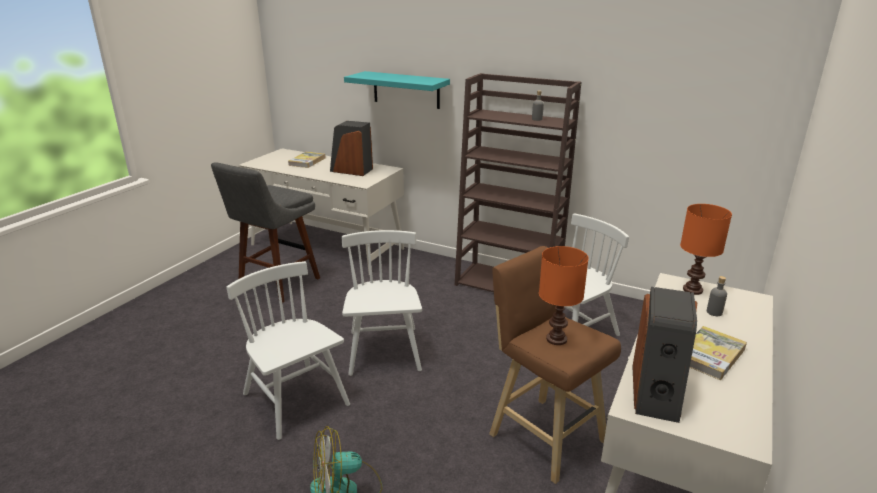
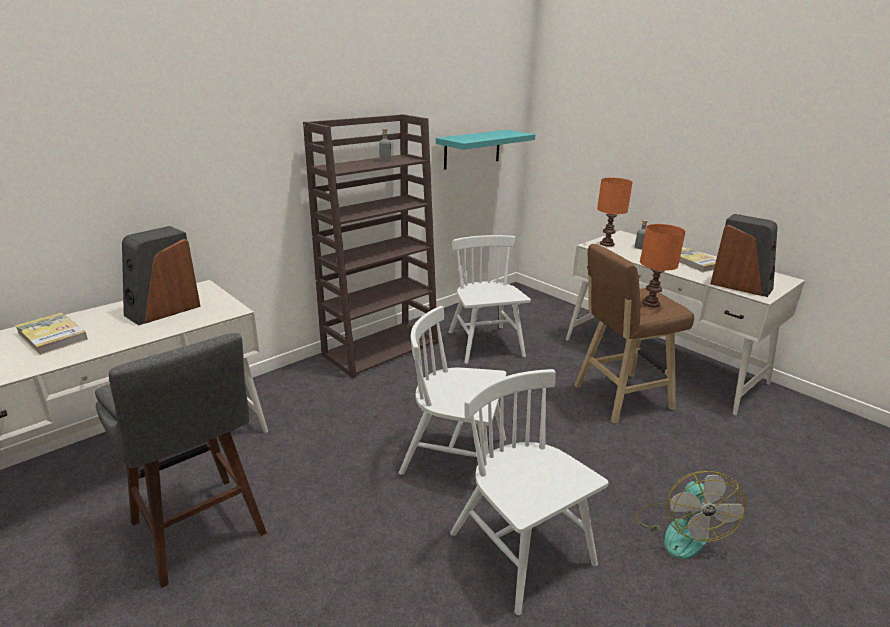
camera: 70 degrees left, 0 degrees up
white chair [226,261,350,440] -> white chair turned 75 degrees clockwise [450,369,609,615]
turquoise shelf [344,71,450,109] -> turquoise shelf moved to [436,130,535,170]

